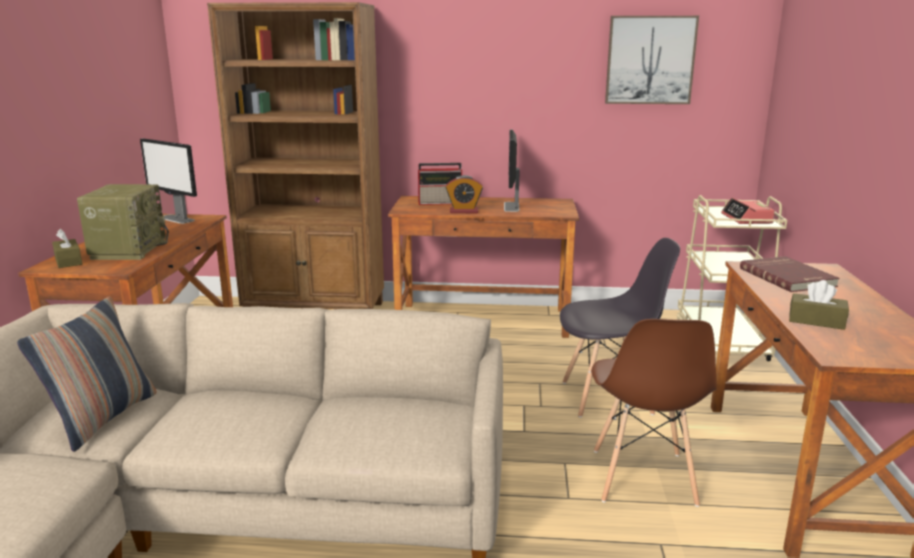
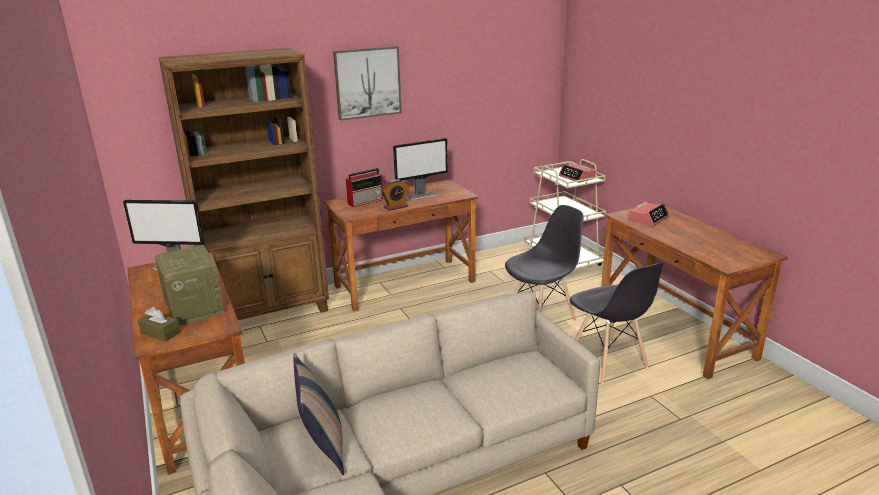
camera: 30 degrees left, 5 degrees up
monitor [504,130,520,212] -> monitor turned 90 degrees counterclockwise [393,138,448,200]
brown chair [591,319,717,507] -> grey chair [570,263,663,384]
picture [605,16,699,104] -> picture moved to [333,46,402,121]
red book [740,256,840,292] -> alarm clock [628,202,669,226]
brown tissue box [789,280,849,330] -> none

